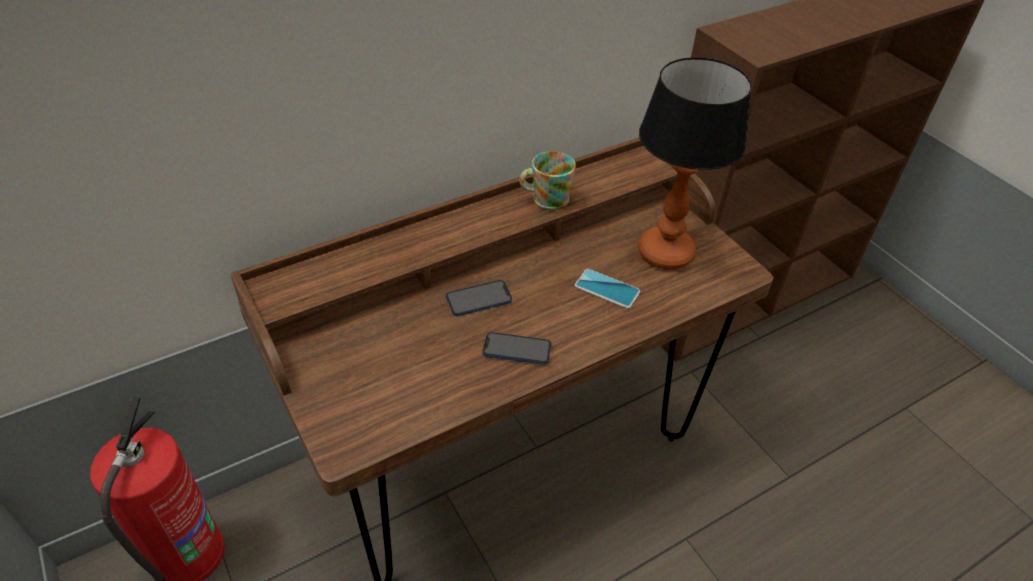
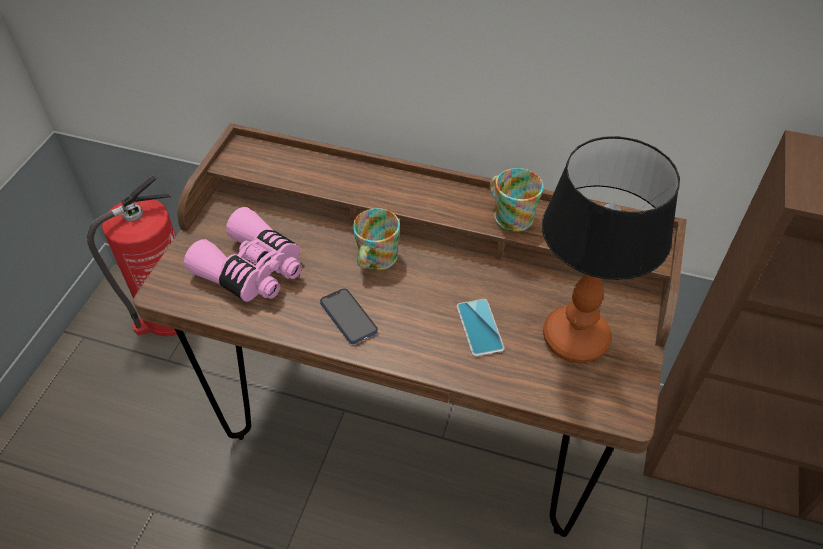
camera: 50 degrees right, 5 degrees up
phone [446,280,512,316] -> mug [353,208,400,271]
none -> pink binoculars [184,207,302,302]

